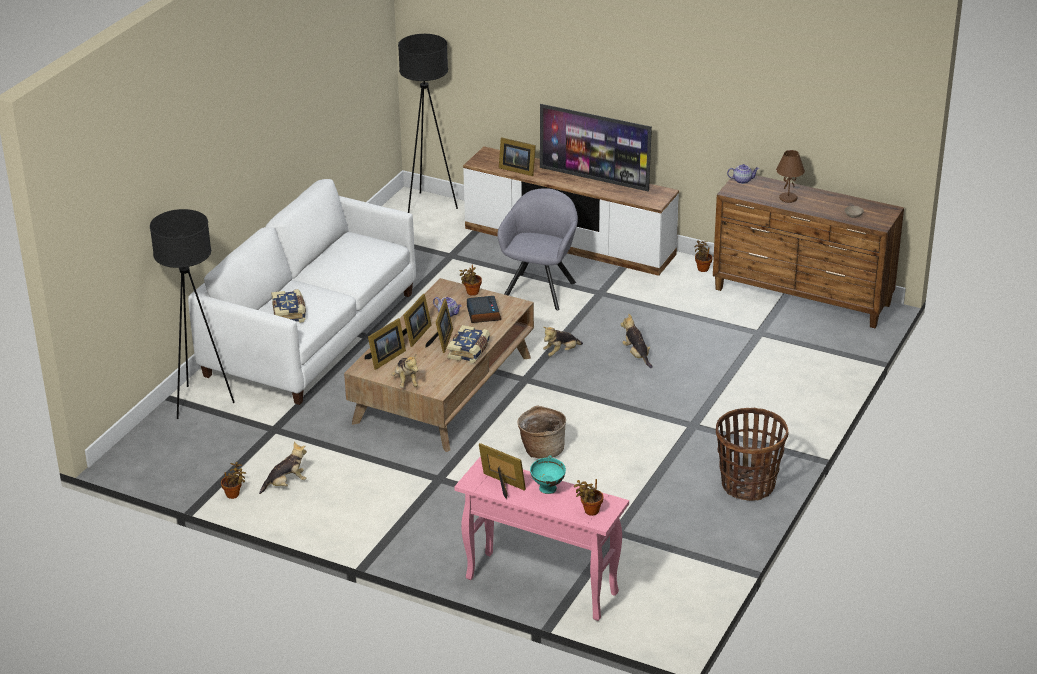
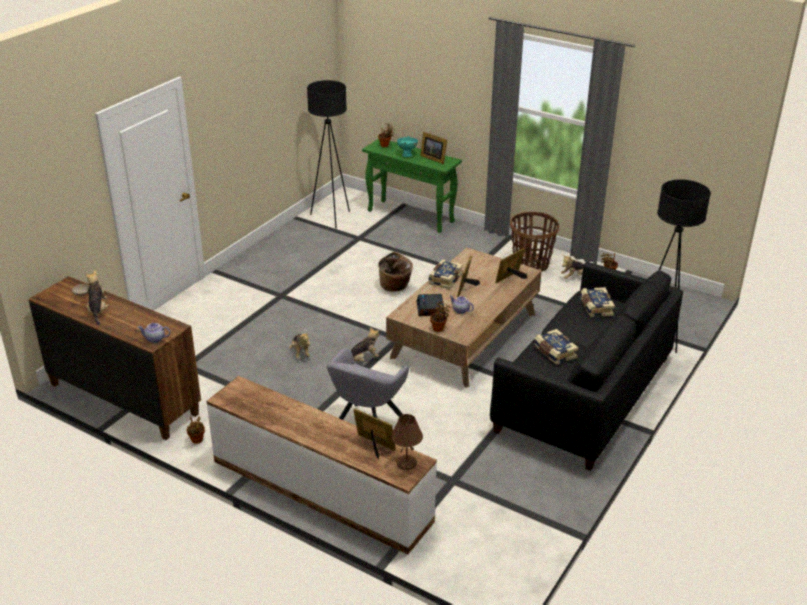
camera: 175 degrees left, 0 degrees up
white sofa [188,179,416,405] -> black sofa [490,262,683,471]
plush toy [391,355,418,388] -> plush toy moved to [85,270,110,325]
black floor lamp [398,34,458,213] -> black floor lamp moved to [307,80,350,228]
picture frame [402,294,431,347] -> none
pink console table [454,457,629,621] -> green console table [362,139,462,233]
television [540,104,652,192] -> none
basket [716,408,788,501] -> basket moved to [510,212,559,271]
brown table lamp [776,150,805,203] -> brown table lamp moved to [391,414,423,470]
none -> book [535,329,578,365]

